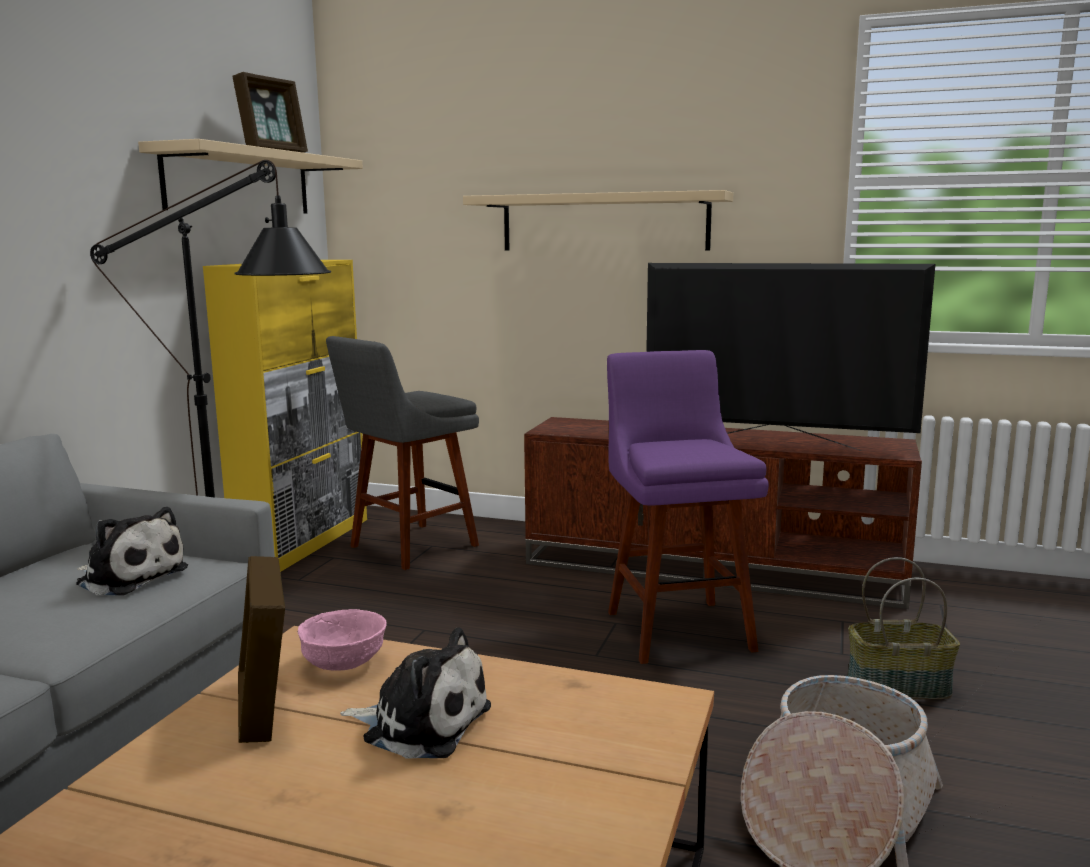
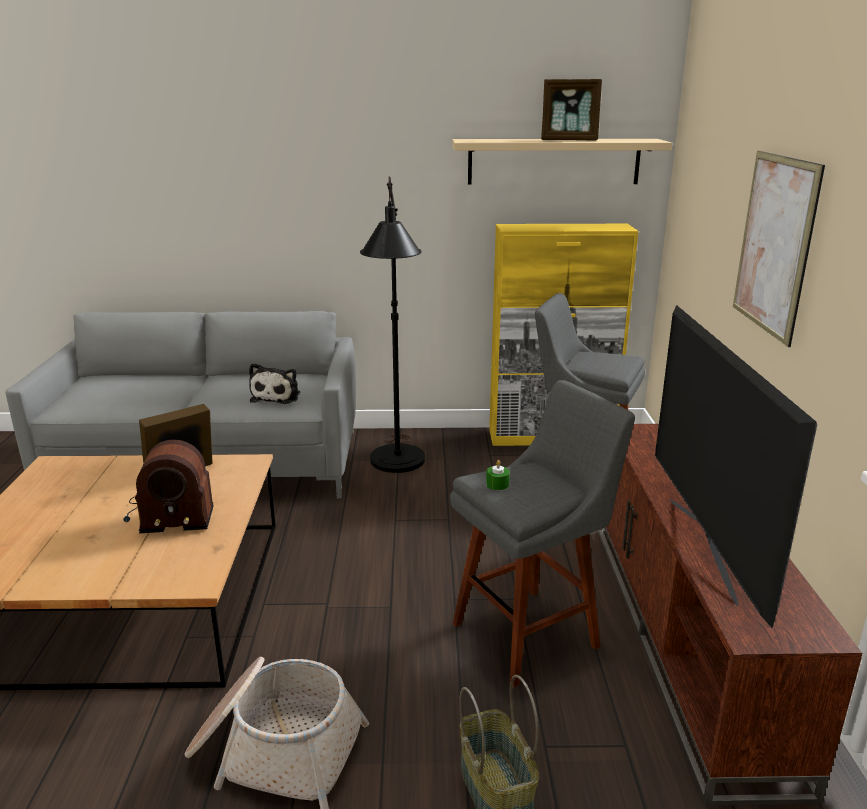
camera: 70 degrees right, 10 degrees up
pink bowl [297,609,387,670] -> none
plush toy [340,627,491,758] -> radio [124,440,214,533]
beige shelf [463,190,733,251] -> picture [733,151,825,347]
purple stool [607,350,769,664] -> grey stool [450,380,635,687]
none -> green candle [486,460,510,490]

